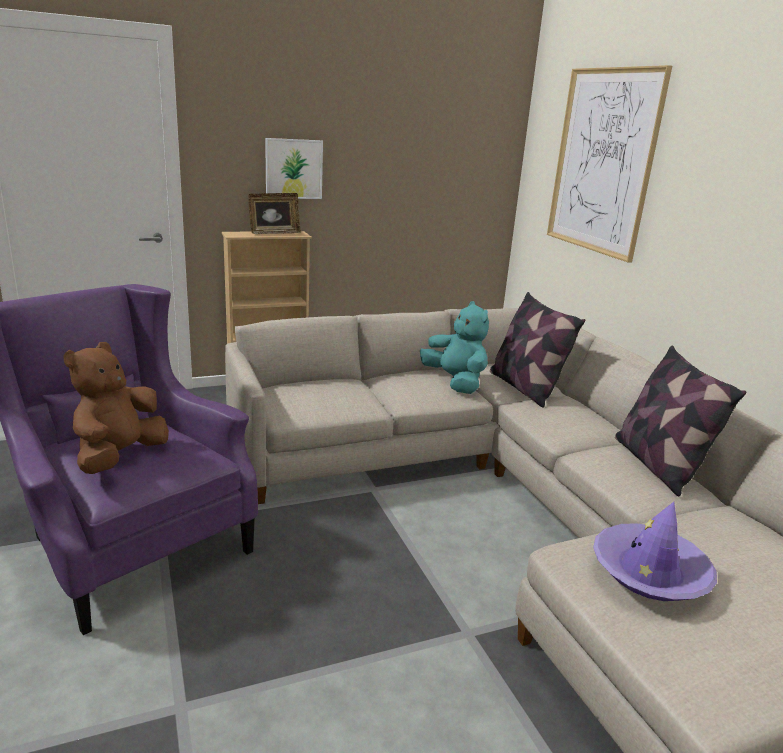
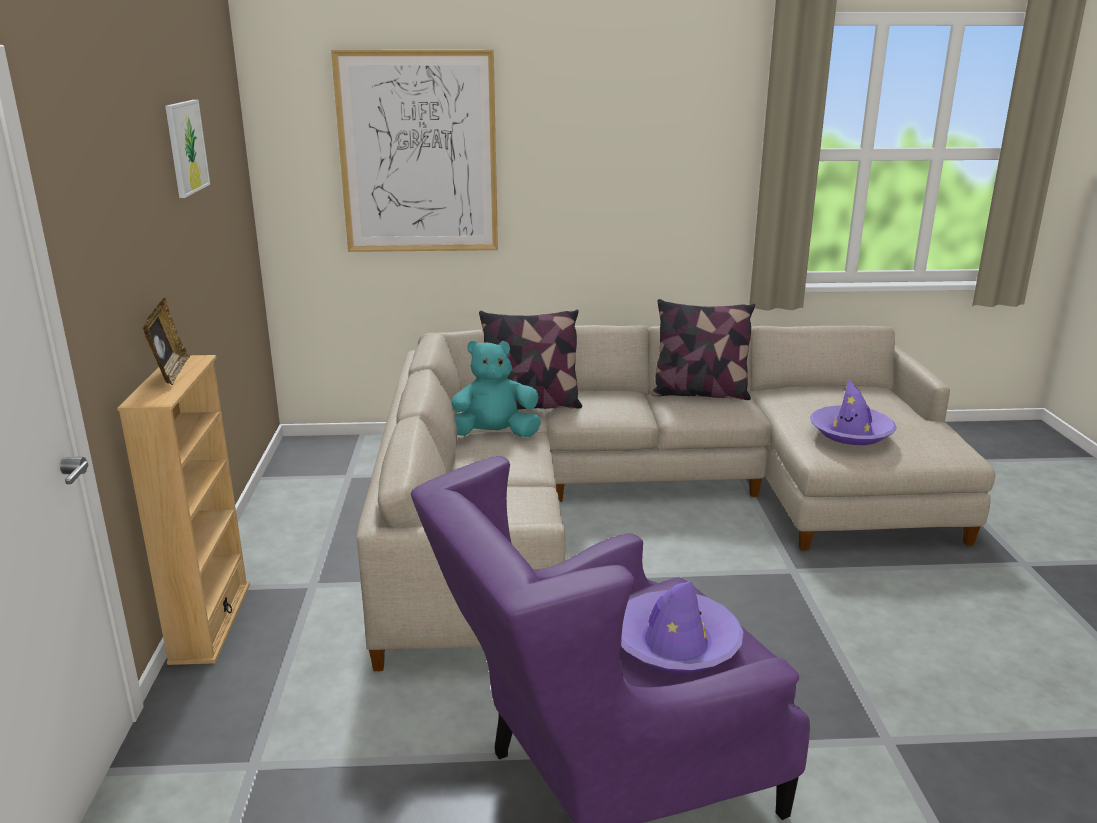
camera: 70 degrees left, 0 degrees up
brown plush toy [63,342,169,474] -> purple hat [621,581,744,674]
picture [265,138,323,199] -> picture moved to [165,100,210,198]

